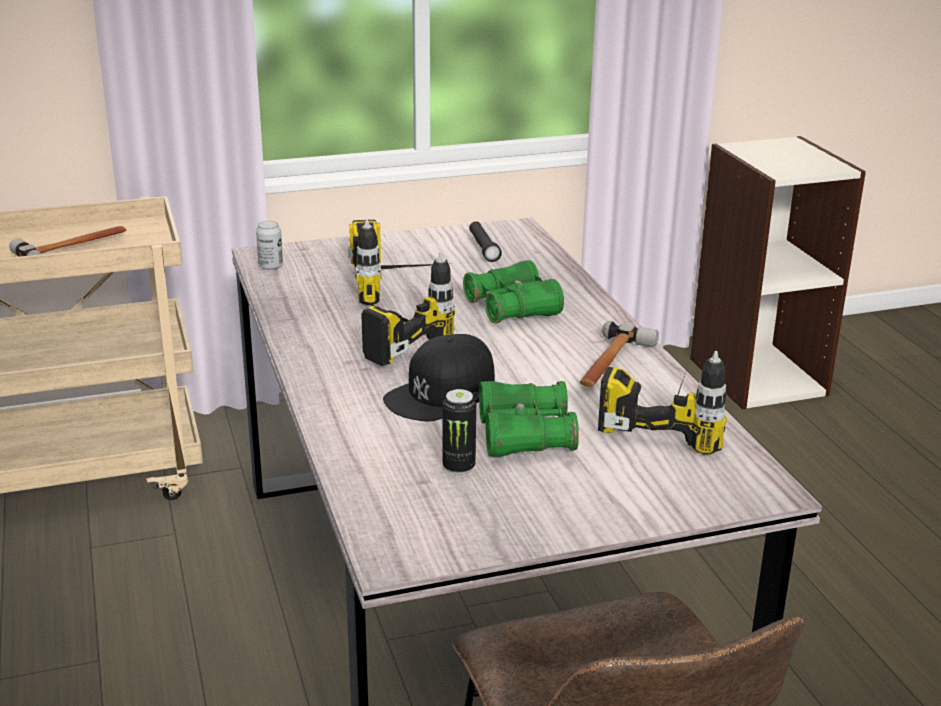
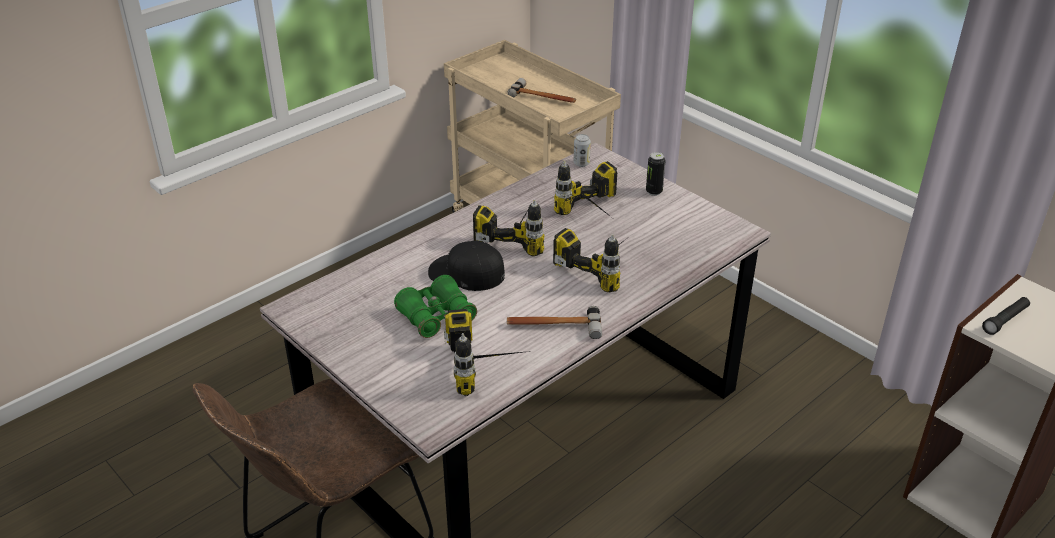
camera: 65 degrees right, 10 degrees up
can [443,389,476,475] -> can moved to [646,152,666,196]
green binoculars [463,260,564,324] -> power drill [553,228,630,292]
black flashlight [469,221,502,262] -> black flashlight moved to [982,297,1030,335]

